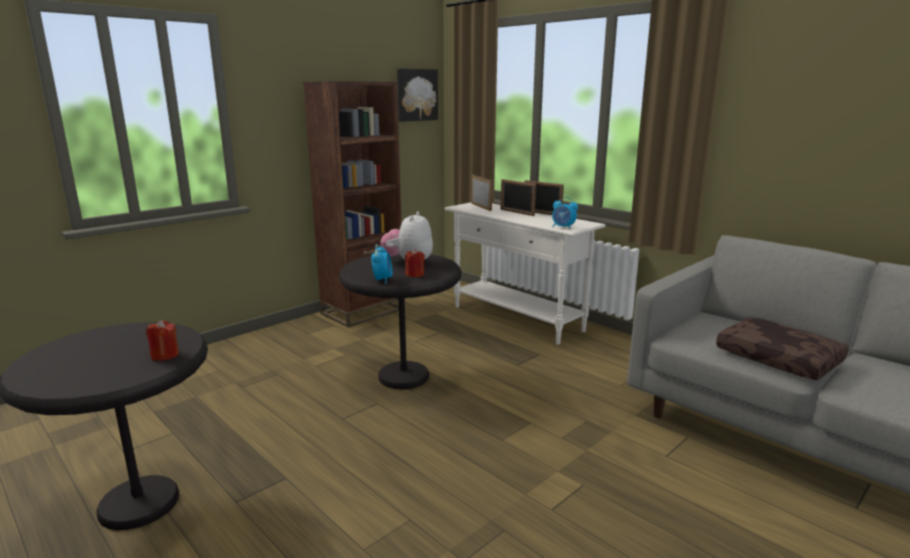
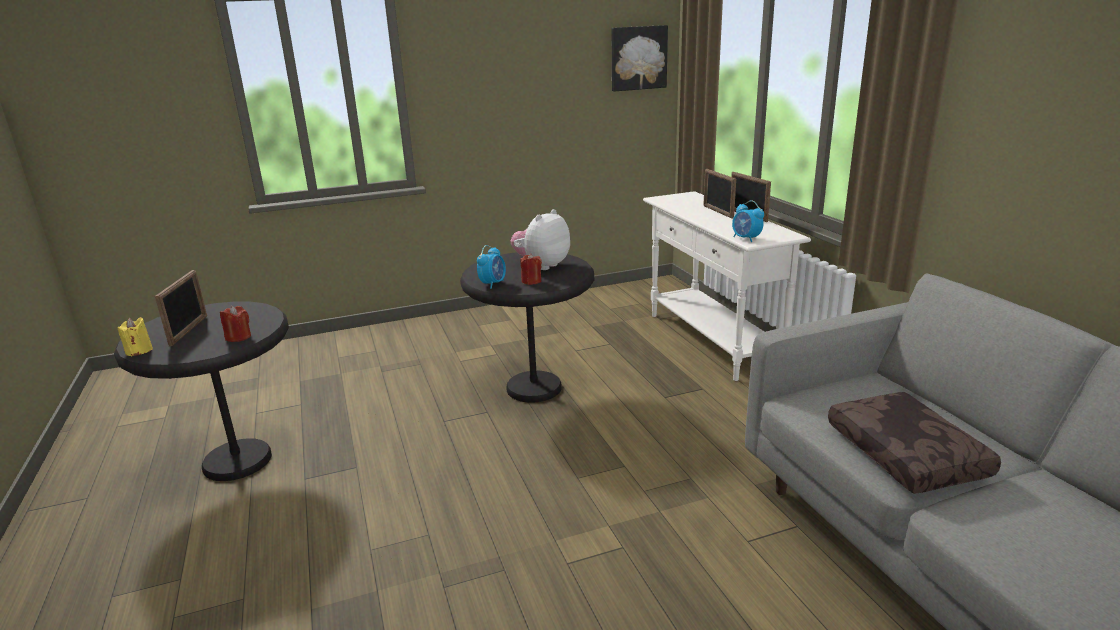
camera: 25 degrees right, 5 degrees up
brown bookcase [303,81,401,327] -> none
picture frame [471,175,492,211] -> picture frame moved to [155,270,207,346]
none -> yellow candle [118,317,153,357]

